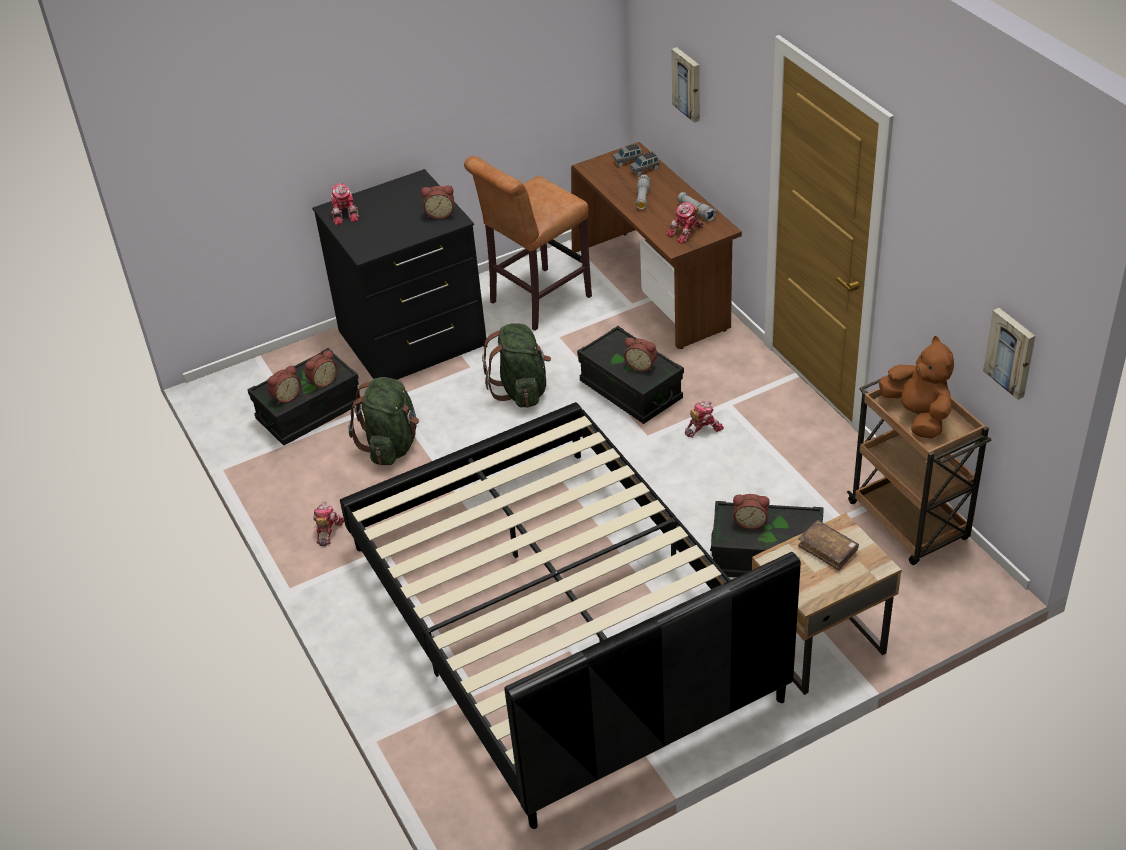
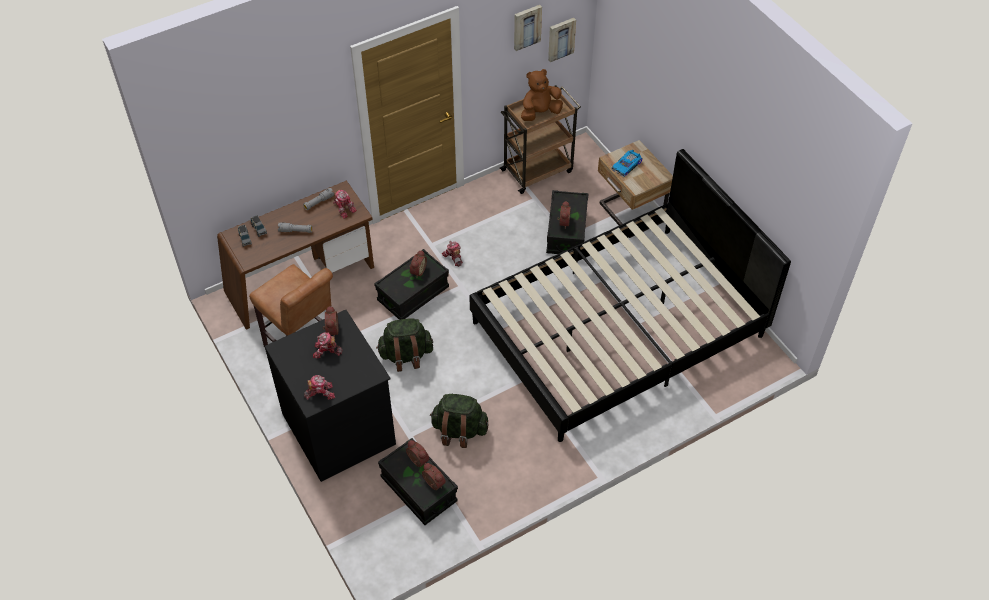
camera: 95 degrees left, 10 degrees up
toy robot [314,501,344,546] -> toy robot moved to [313,332,343,358]
picture [671,47,700,123] -> picture moved to [514,5,542,51]
brown book [798,520,859,571] -> toy car [611,150,643,177]

